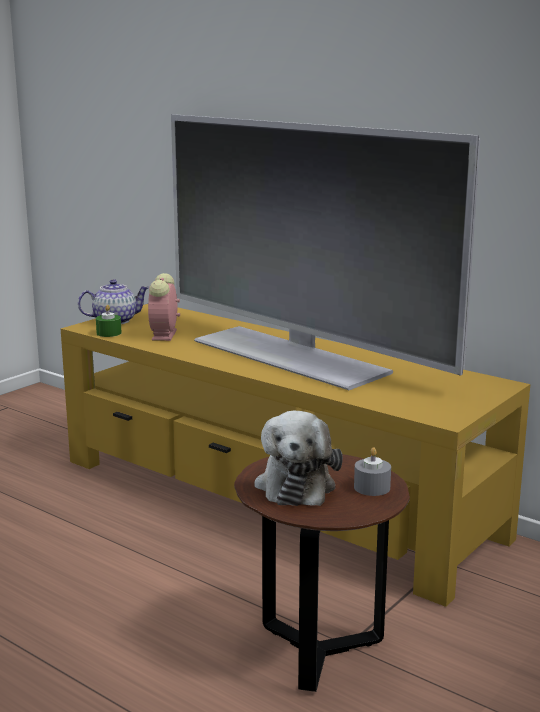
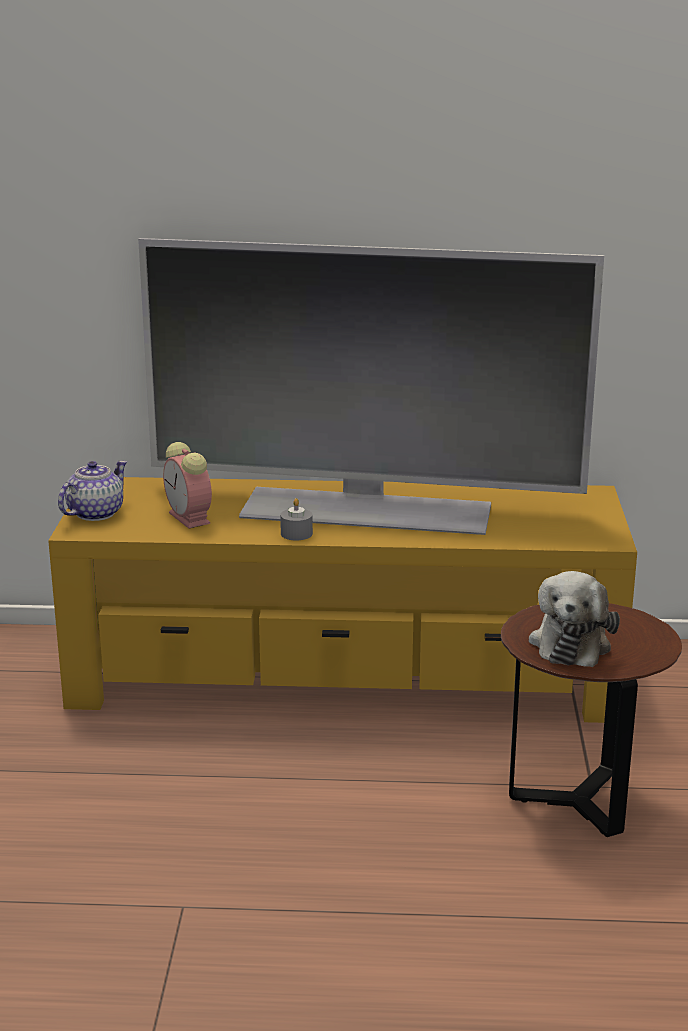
camera: 35 degrees left, 5 degrees up
green candle [96,305,122,337] -> none
plush toy [255,411,343,506] -> plush toy turned 45 degrees clockwise [529,571,620,667]
grey candle [354,447,391,496] -> grey candle moved to [280,498,313,540]

